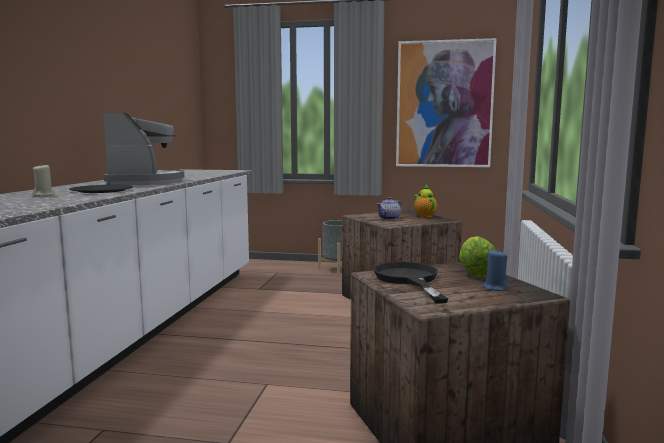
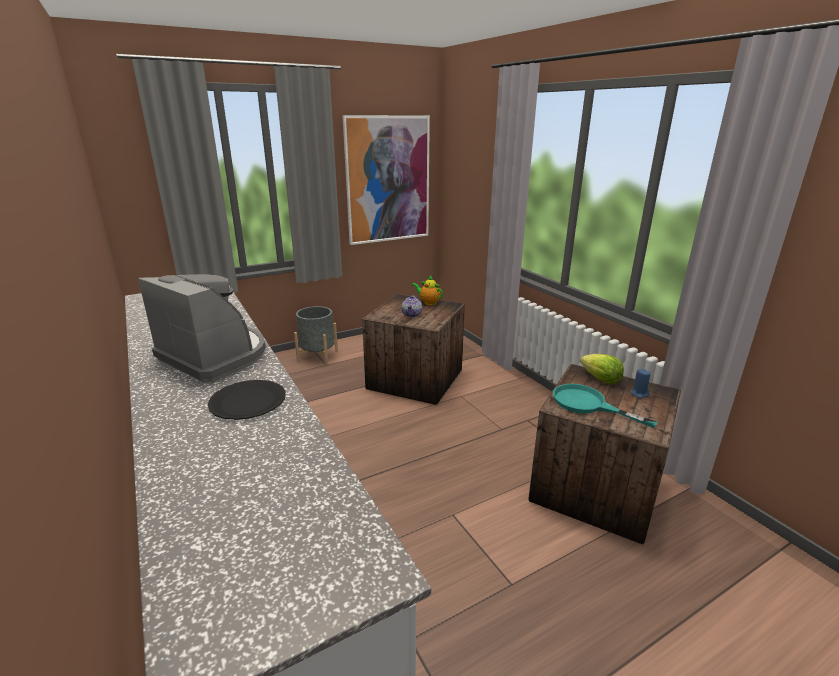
camera: 40 degrees left, 15 degrees up
beige candle [33,164,55,196] -> none
black frying pan [373,262,448,303] -> turquoise frying pan [553,384,658,428]

